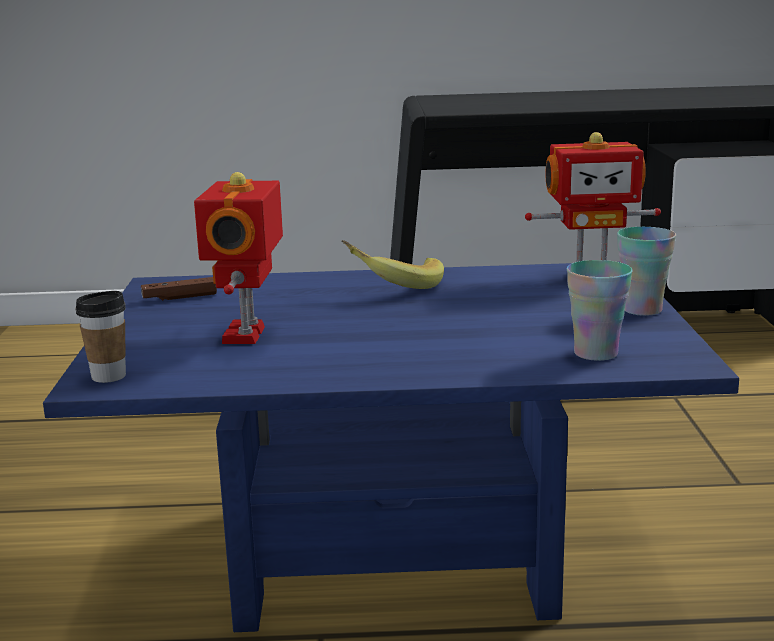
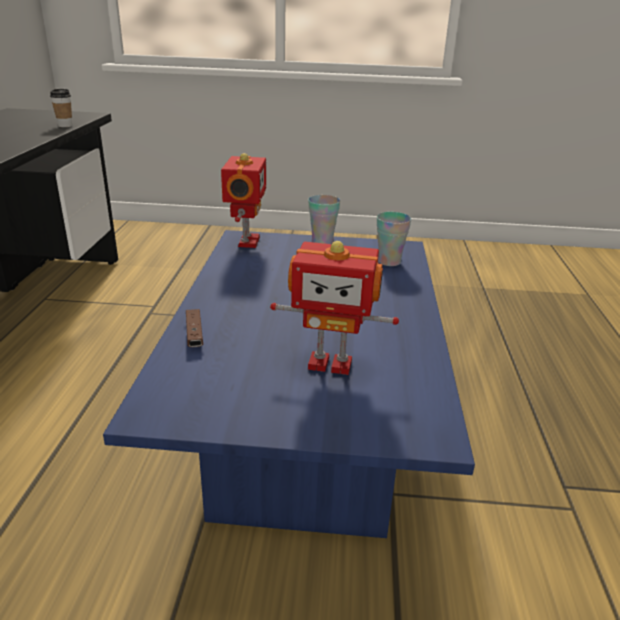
camera: 85 degrees left, 10 degrees up
cup [75,291,126,383] -> cup moved to [50,89,73,127]
brown game controller [141,277,217,301] -> brown game controller moved to [186,309,203,347]
banana [342,240,444,289] -> none

